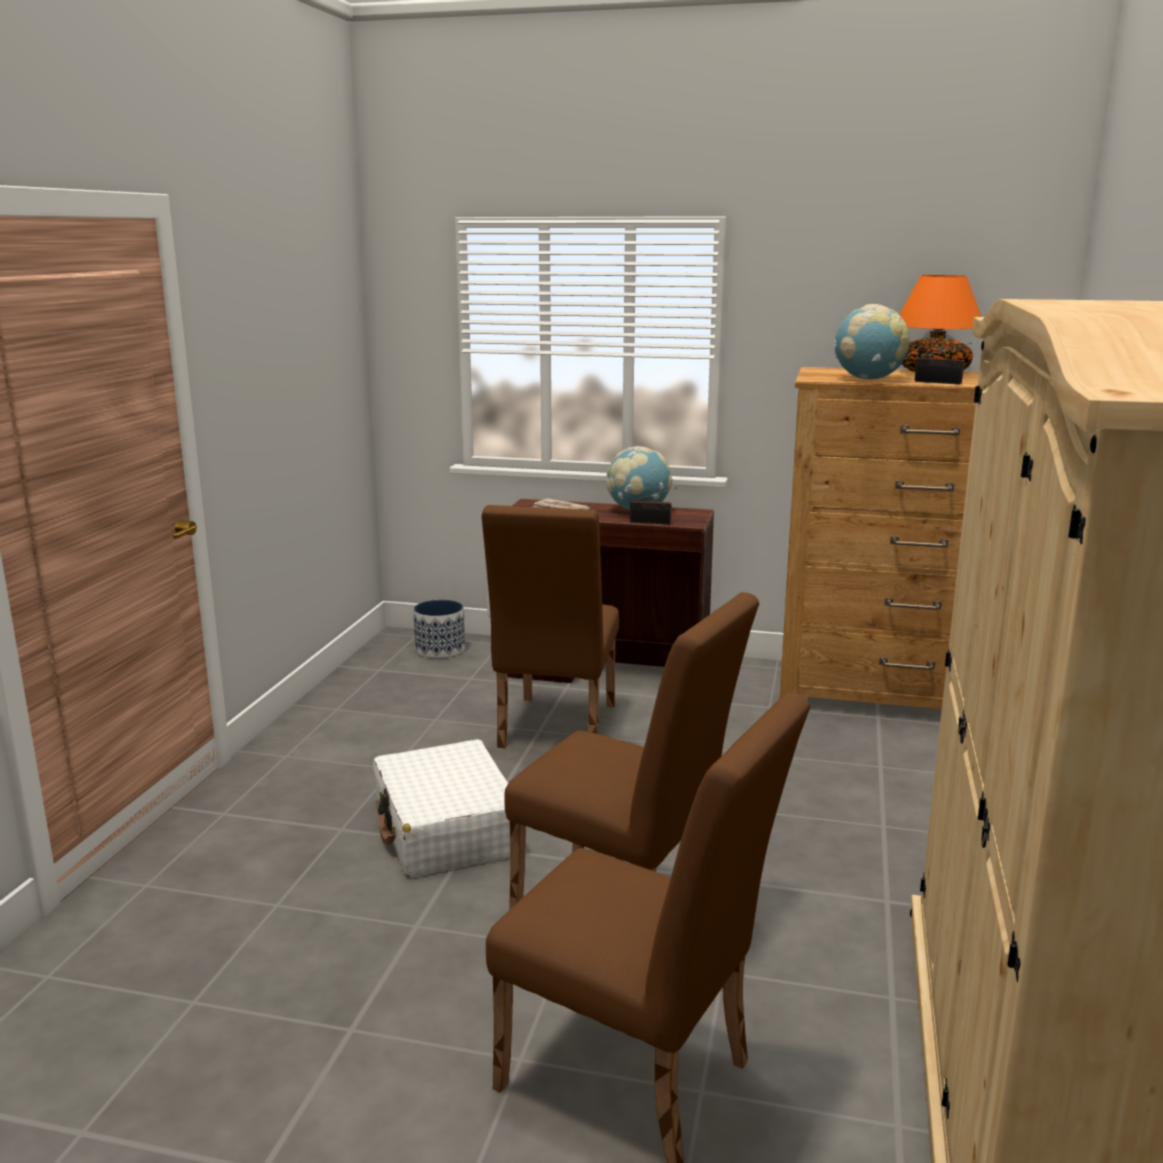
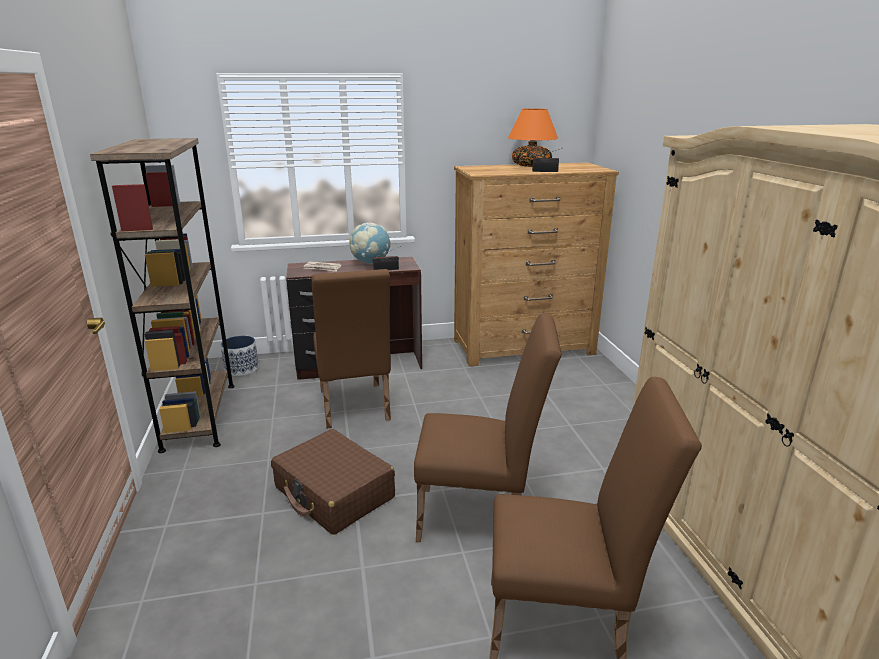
camera: 25 degrees left, 5 degrees up
white suitcase [373,739,510,878] -> brown suitcase [271,429,395,535]
globe [834,304,909,379] -> none
none -> brown bookcase [90,138,235,453]

